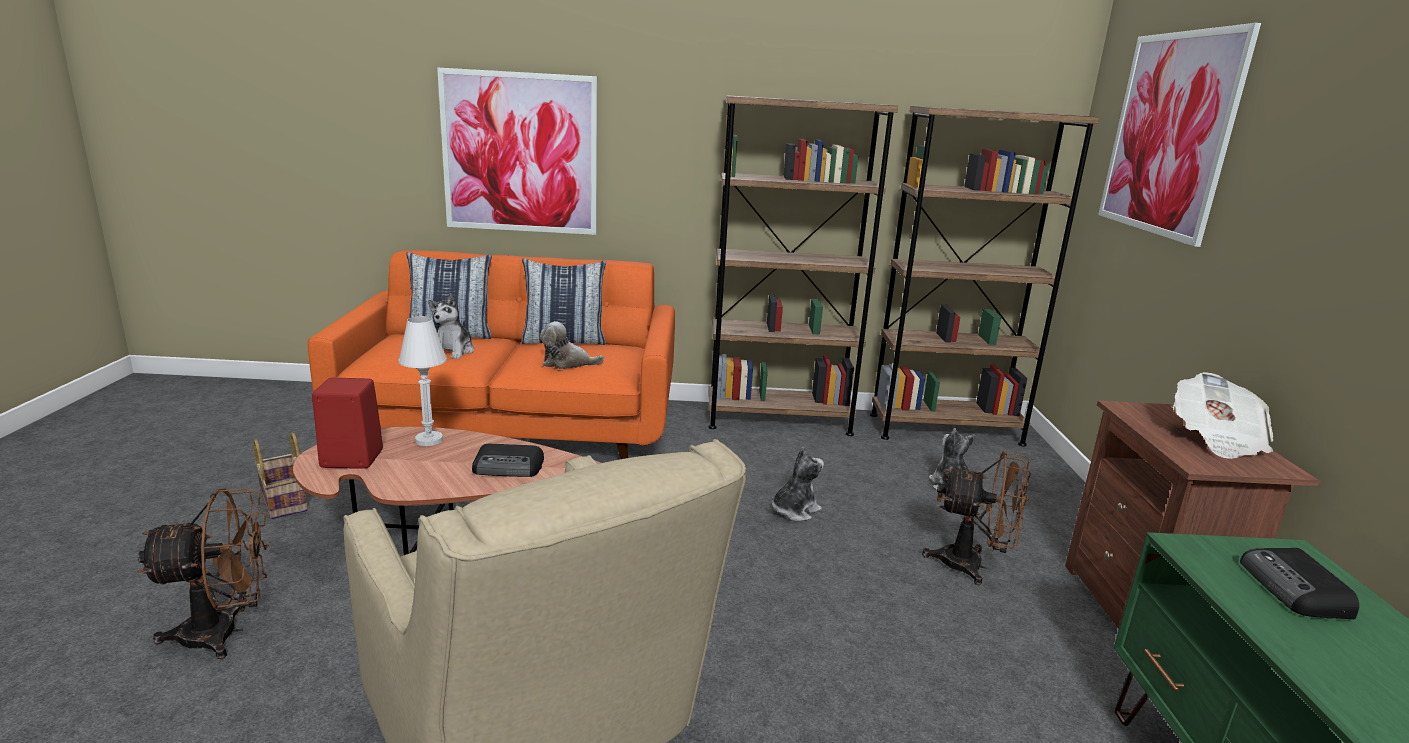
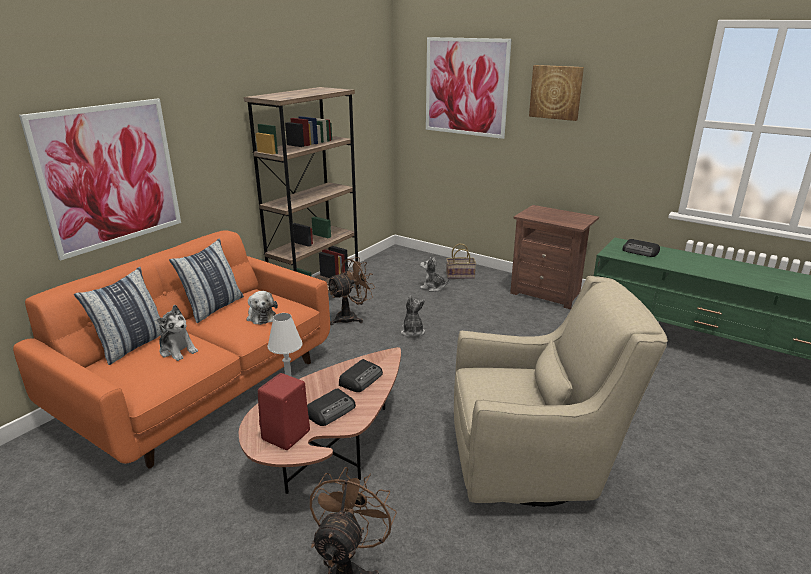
camera: 55 degrees left, 5 degrees up
basket [254,433,308,519] -> basket moved to [446,243,476,279]
plush toy [539,321,604,369] -> plush toy turned 60 degrees counterclockwise [247,291,278,325]
brown bookcase [870,106,1100,447] -> none
brown fan [922,451,1031,585] -> brown fan moved to [327,257,375,325]
newspaper [1173,372,1273,459] -> none
none -> radio [307,388,356,426]
none -> picture [529,65,584,121]

